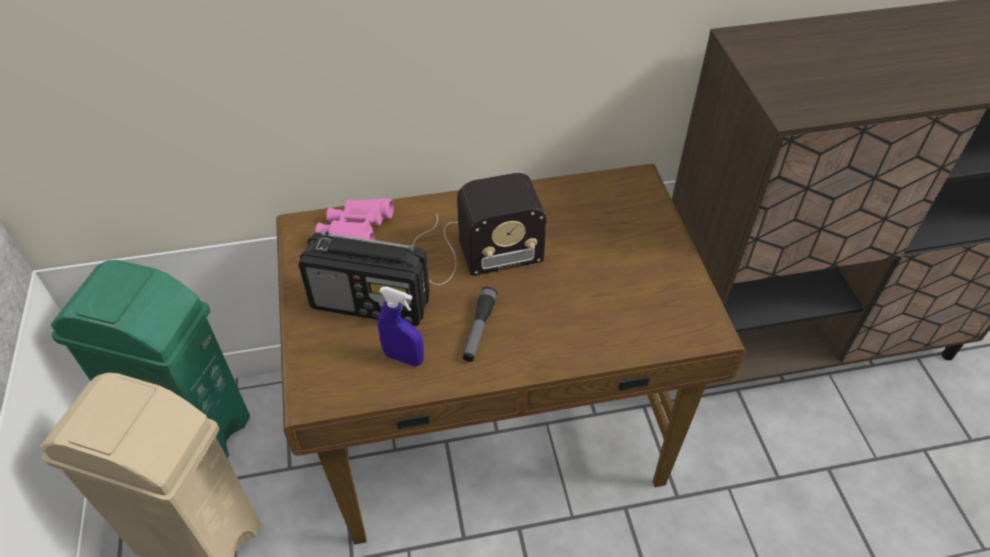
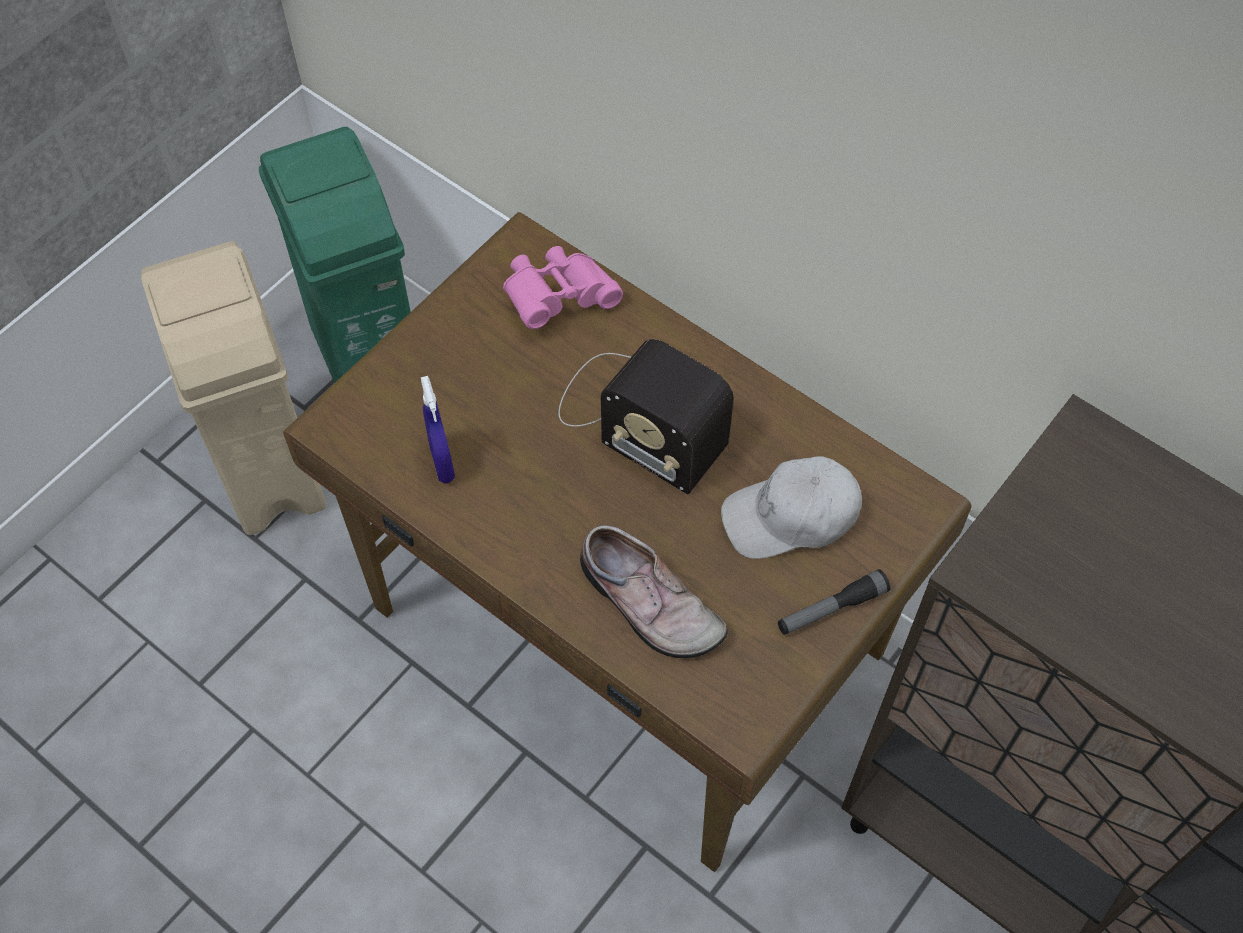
camera: 50 degrees right, 10 degrees up
radio [298,231,430,326] -> none
flashlight [463,287,498,362] -> flashlight moved to [778,569,890,635]
none -> shoe [580,525,728,658]
none -> white cap [721,456,862,559]

